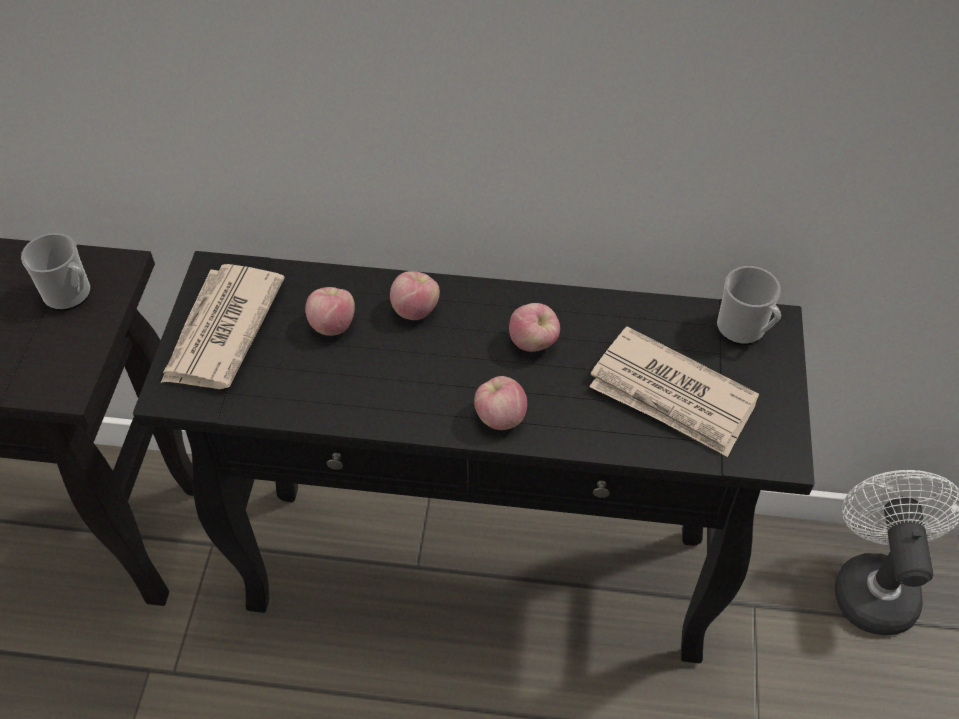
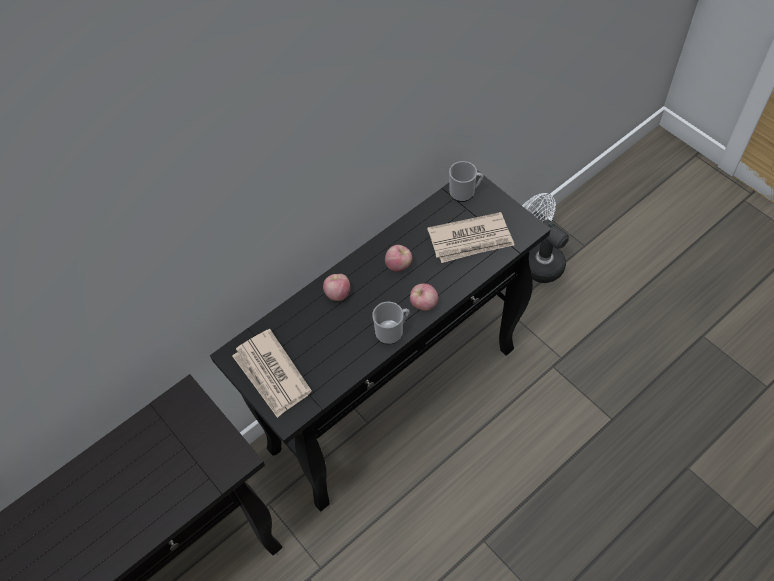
camera: 45 degrees left, 5 degrees up
mug [21,233,91,311] -> mug moved to [372,302,409,344]
apple [305,287,355,336] -> none

